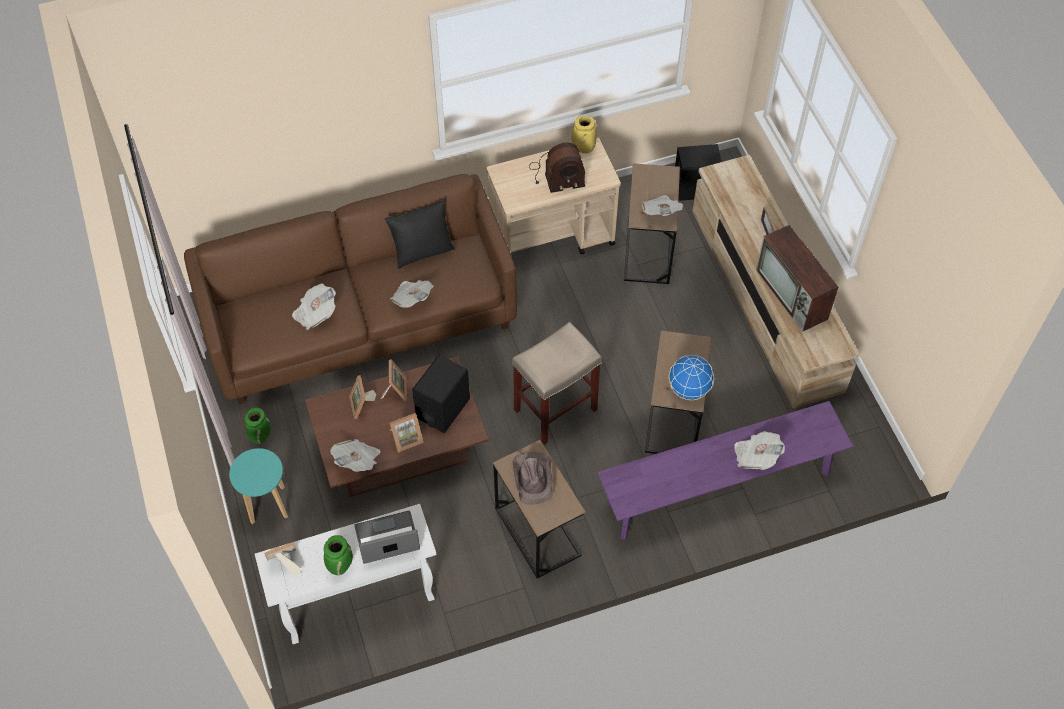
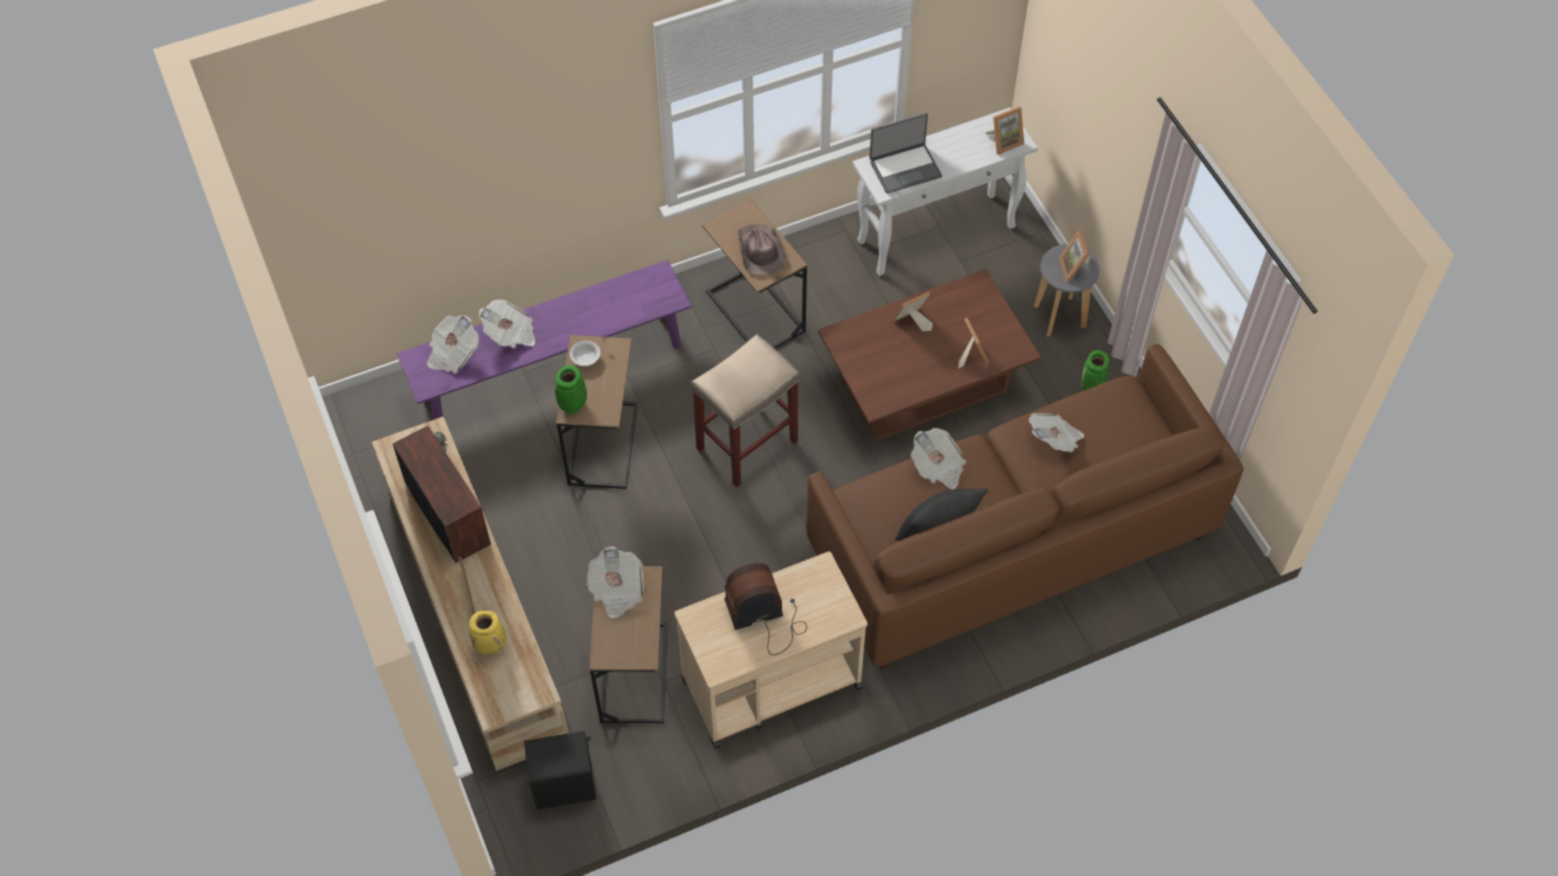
camera: 175 degrees right, 0 degrees up
turquoise stool [229,448,288,524] -> grey stool [1034,244,1100,337]
green vase [324,535,353,575] -> green vase moved to [555,365,587,414]
newspaper [330,439,381,472] -> newspaper moved to [427,315,479,373]
picture frame [380,359,407,401] -> picture frame moved to [1059,230,1090,282]
black speaker [412,355,470,433] -> none
yellow vase [572,116,596,154] -> yellow vase moved to [469,611,506,655]
globe [669,355,714,400] -> white bowl [570,341,601,366]

